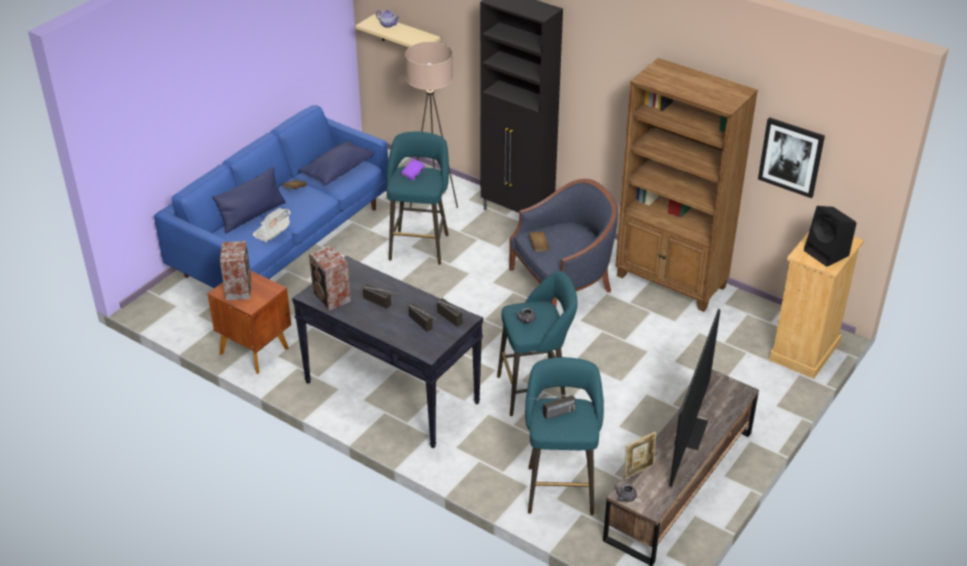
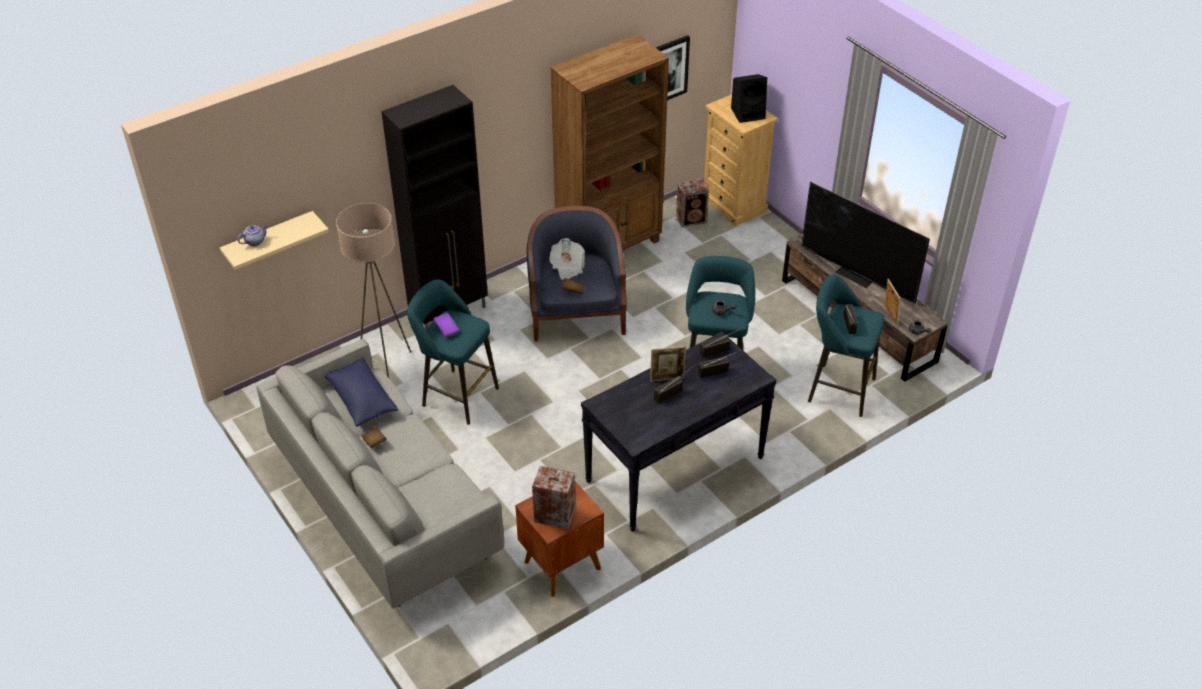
camera: 70 degrees left, 5 degrees up
blue sofa [154,105,388,288] -> grey sofa [256,339,504,609]
blue pillow [213,167,285,233] -> none
newspaper [253,208,291,243] -> newspaper moved to [549,238,585,280]
speaker [309,245,351,311] -> speaker moved to [676,179,709,227]
none -> picture frame [650,346,686,382]

